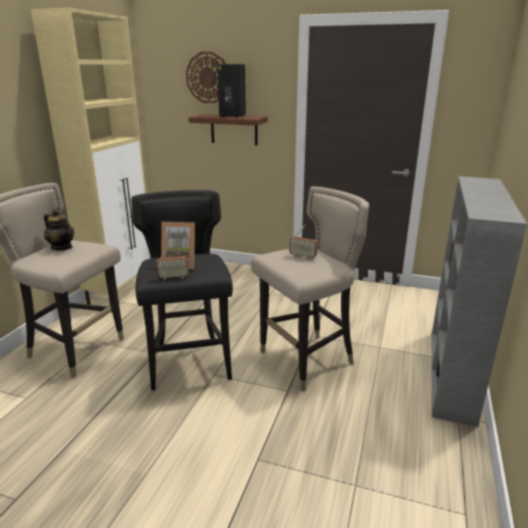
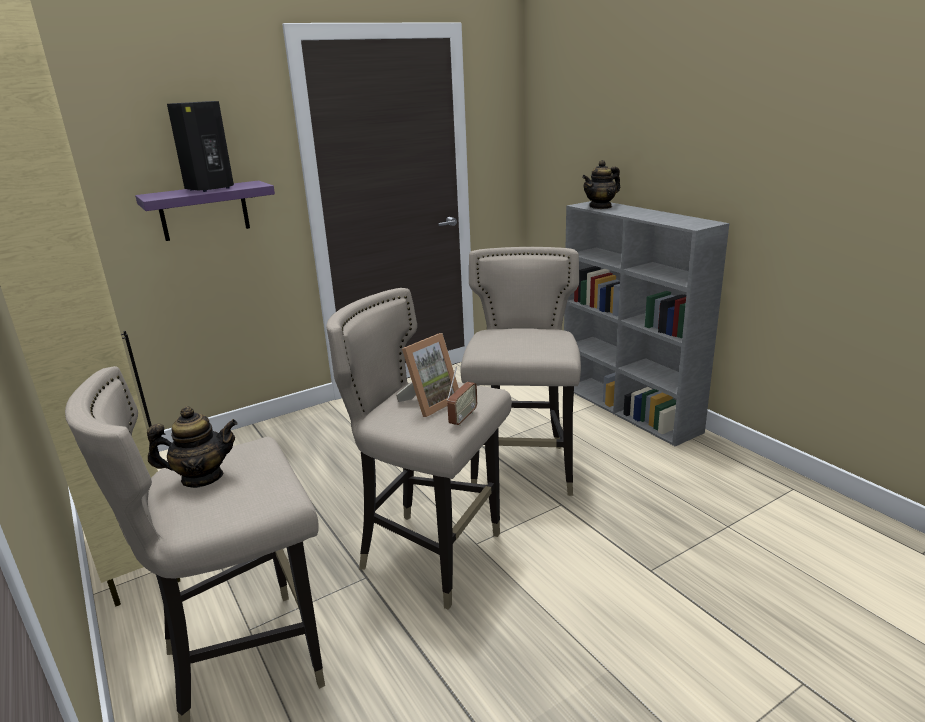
camera: 50 degrees left, 0 degrees up
black stool [131,190,233,391] -> beige stool [326,288,512,610]
wall clock [186,52,226,103] -> none
brown shelf [188,114,267,145] -> purple shelf [135,181,275,241]
radio [289,224,318,259] -> none
none -> teapot [582,160,620,209]

